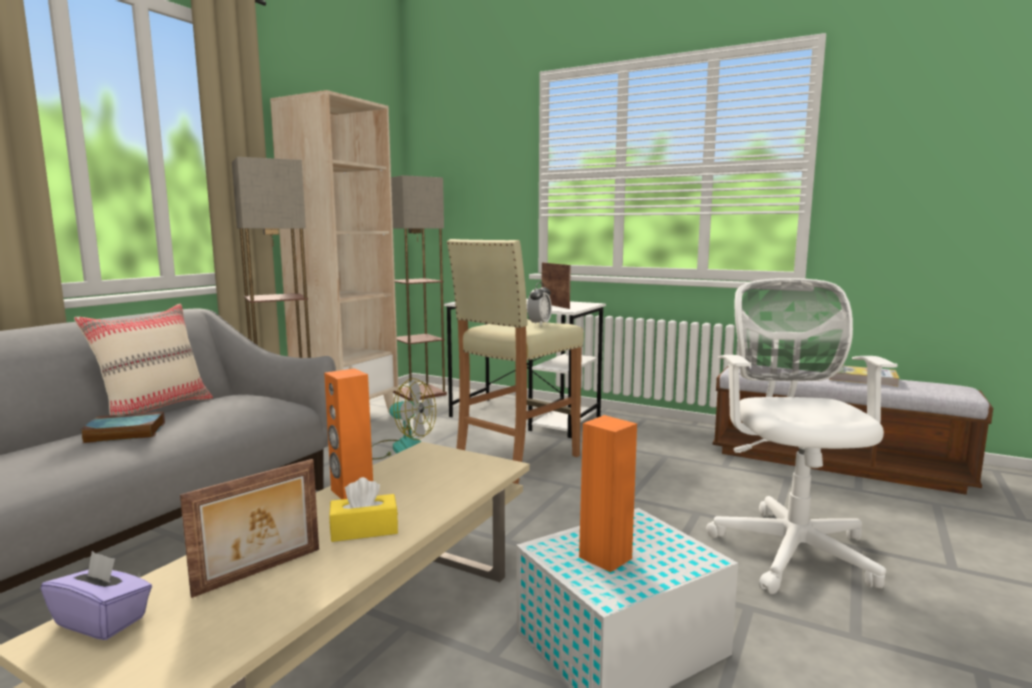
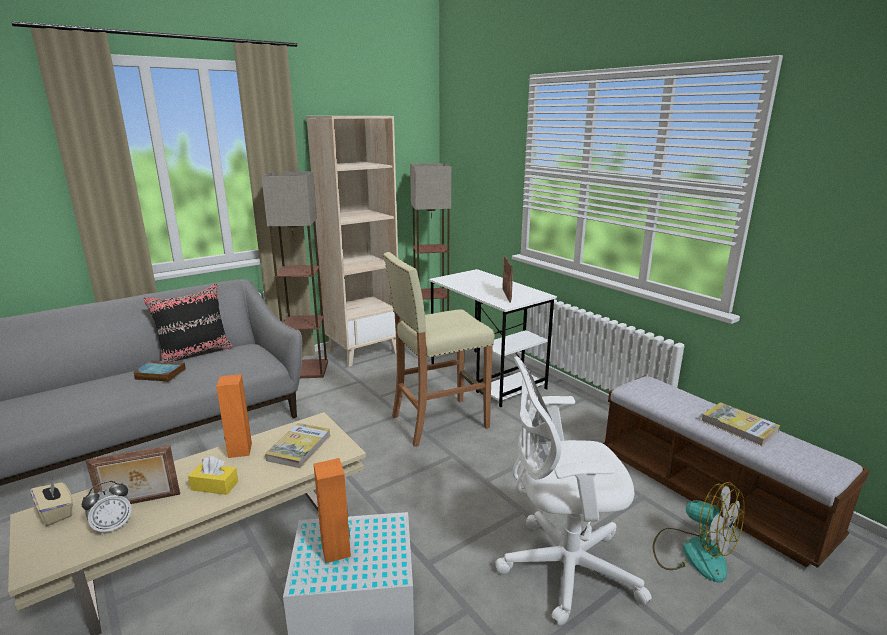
camera: 25 degrees right, 10 degrees up
purple tissue box [41,551,152,640] -> beige tissue box [30,480,73,526]
beige pillow [74,304,213,415] -> black pillow [143,284,233,362]
fan [372,378,436,459] -> fan moved to [653,482,745,583]
alarm clock [527,282,552,326] -> alarm clock moved to [82,481,132,536]
white office chair [706,278,898,594] -> white office chair turned 120 degrees counterclockwise [495,356,652,625]
none -> book [265,423,331,468]

